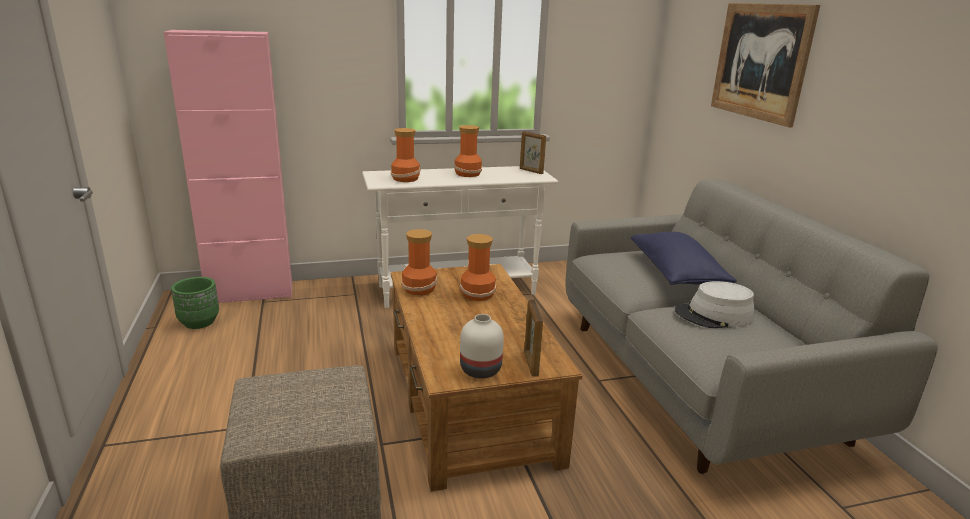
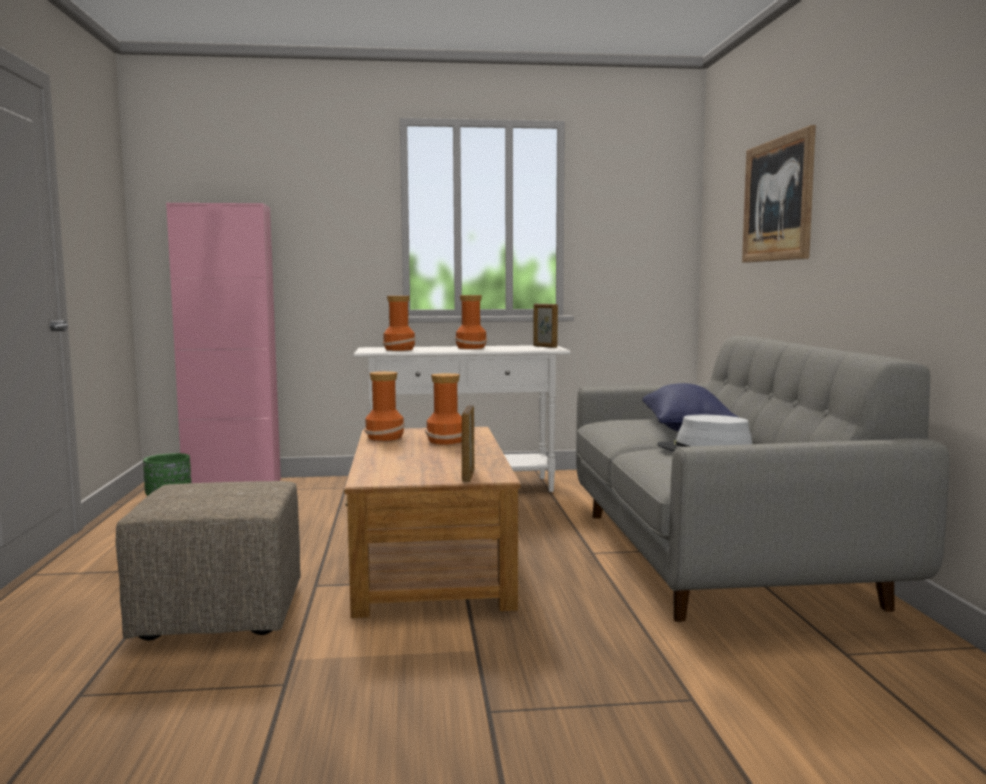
camera: 10 degrees right, 15 degrees down
white vase [460,314,504,379] -> none

